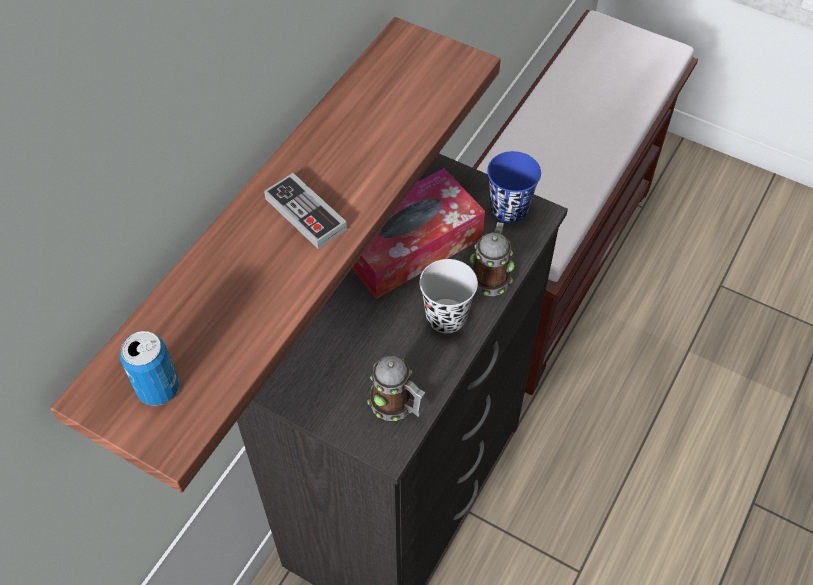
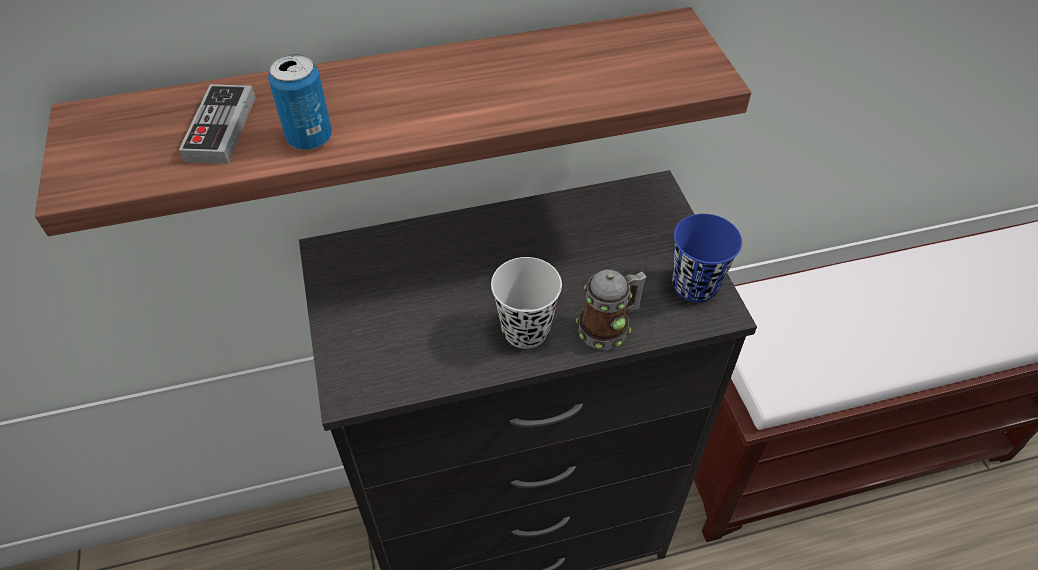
camera: 45 degrees right, 5 degrees down
can [120,331,179,406] -> can moved to [268,54,332,150]
game controller [264,173,347,249] -> game controller moved to [179,84,256,164]
tissue box [352,168,485,299] -> none
mug [367,356,425,421] -> none

